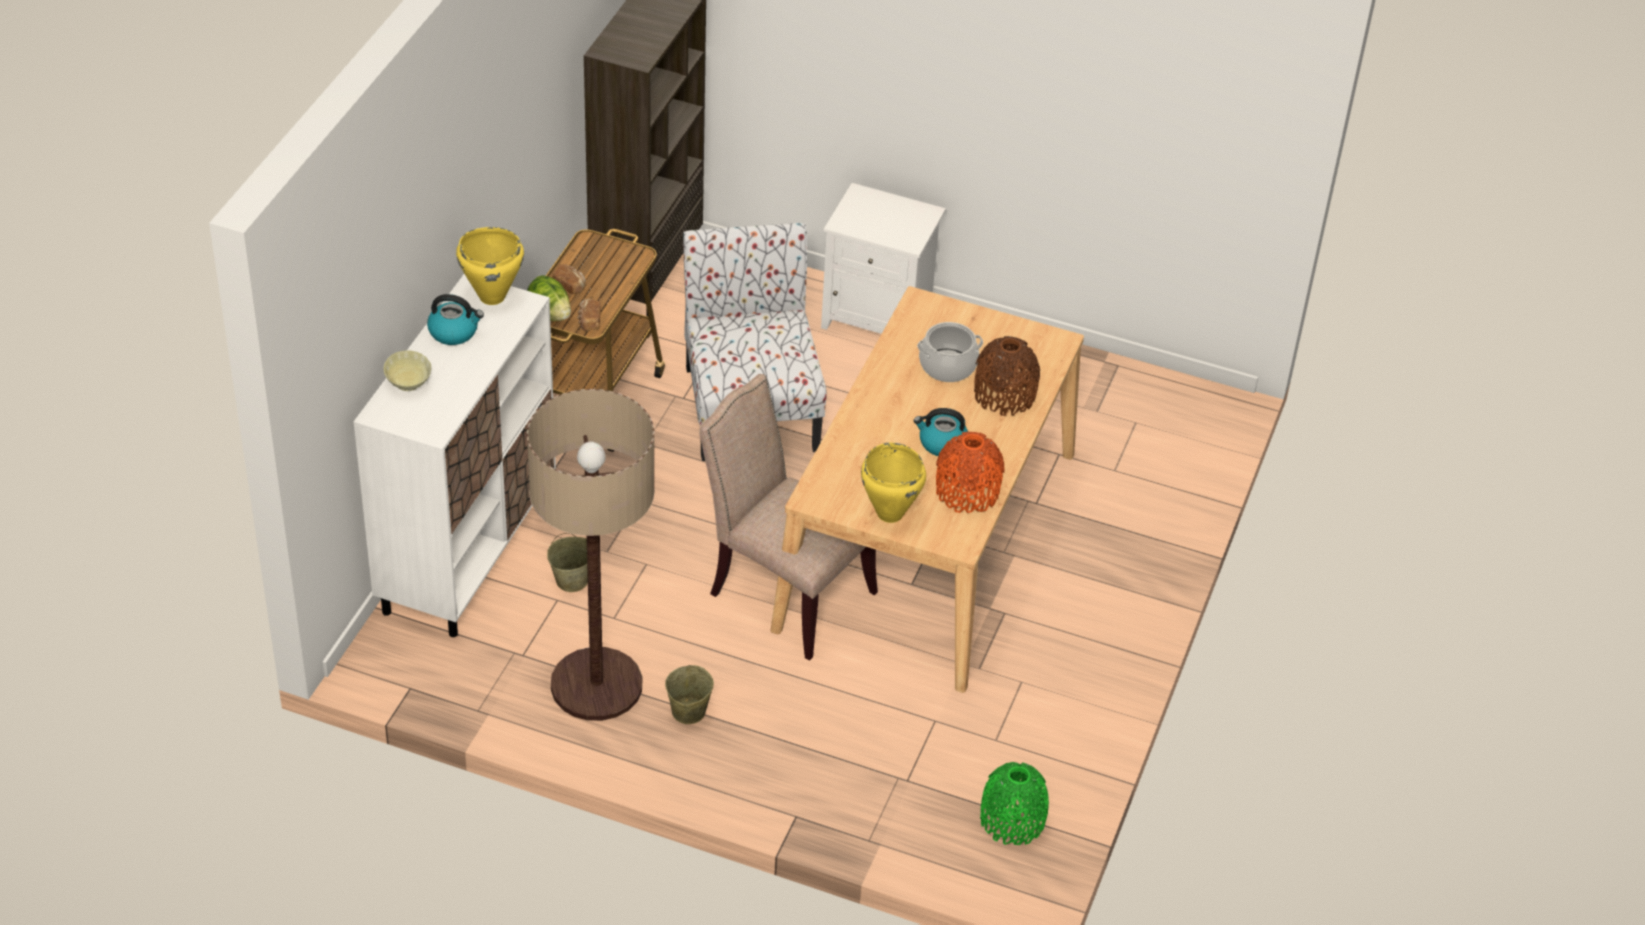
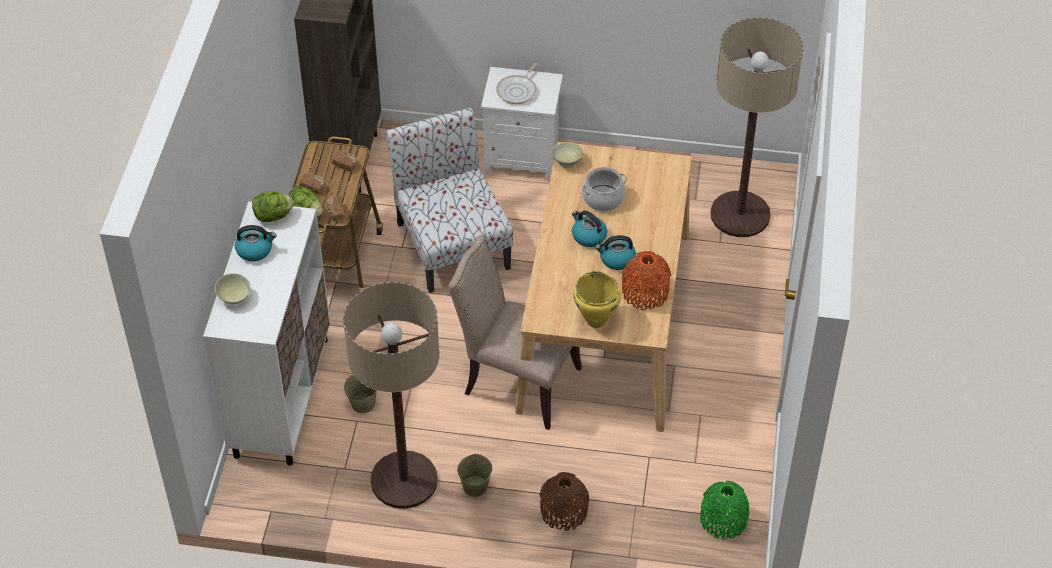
camera: 10 degrees left, 5 degrees up
yellow cooking pot [456,227,524,305] -> lettuce [252,191,294,222]
brown vase [974,336,1040,416] -> brown vase moved to [539,472,590,531]
none -> bread [332,150,358,171]
none -> frying pan [496,63,537,104]
none -> beige bowl [552,142,583,168]
none -> kettle [572,211,607,247]
none -> floor lamp [710,17,803,237]

